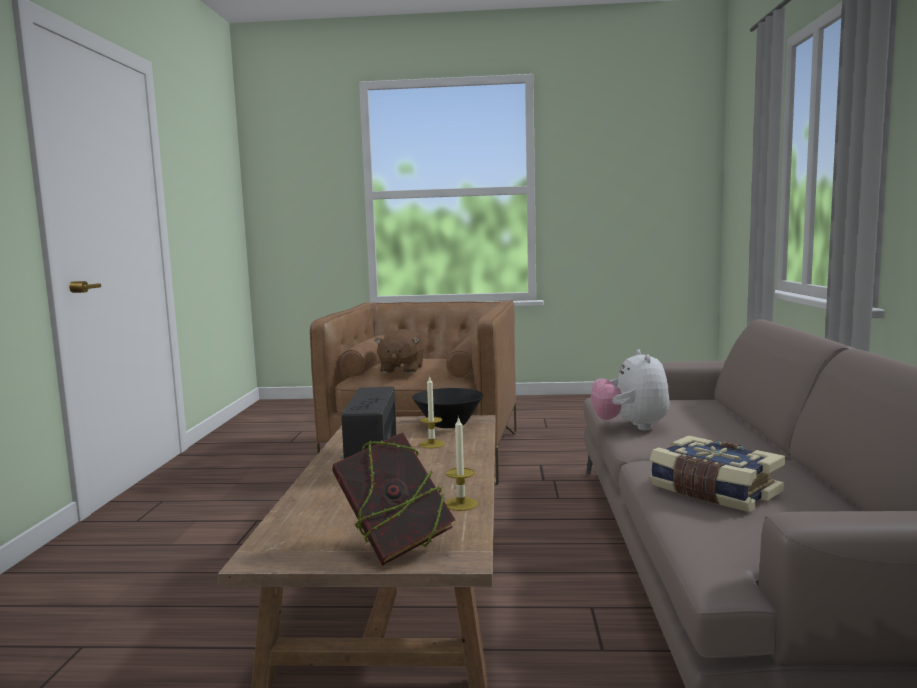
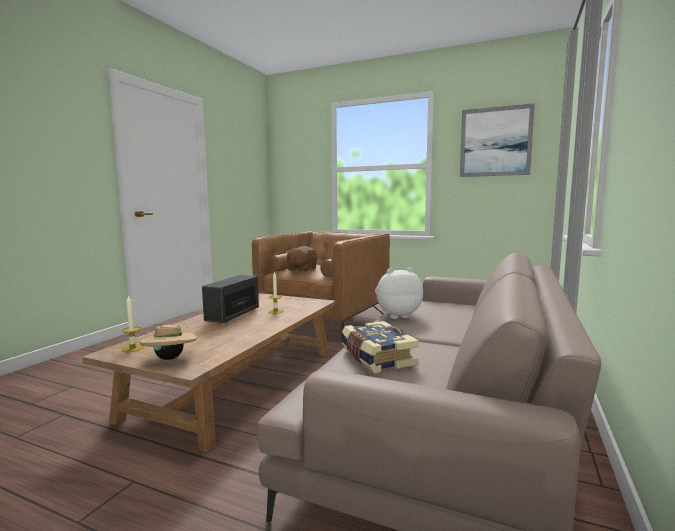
camera: 20 degrees right, 0 degrees up
book [332,432,455,566] -> beige hat [140,323,197,360]
black bowl [412,388,484,428] -> none
candle [445,416,478,511] -> candle moved to [122,296,144,352]
plush toy [591,349,670,430] -> plush toy turned 60 degrees clockwise [375,268,423,319]
none -> picture [460,103,535,177]

